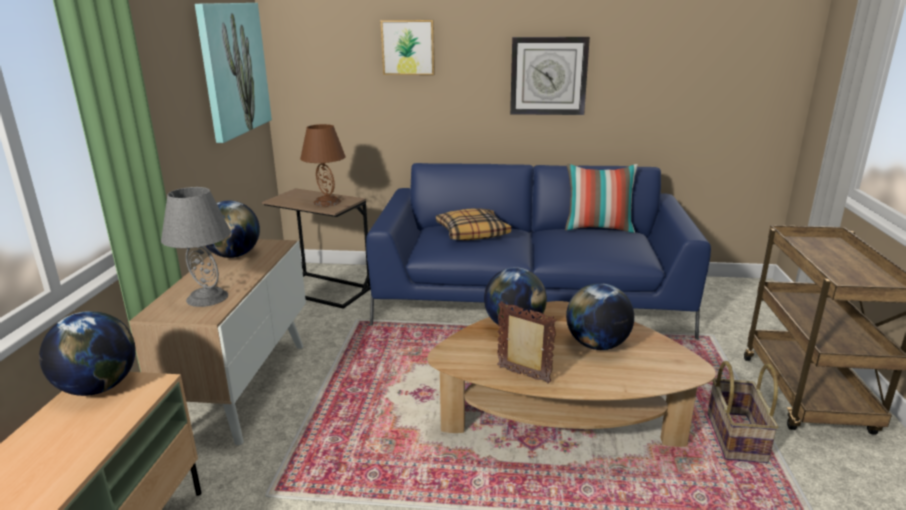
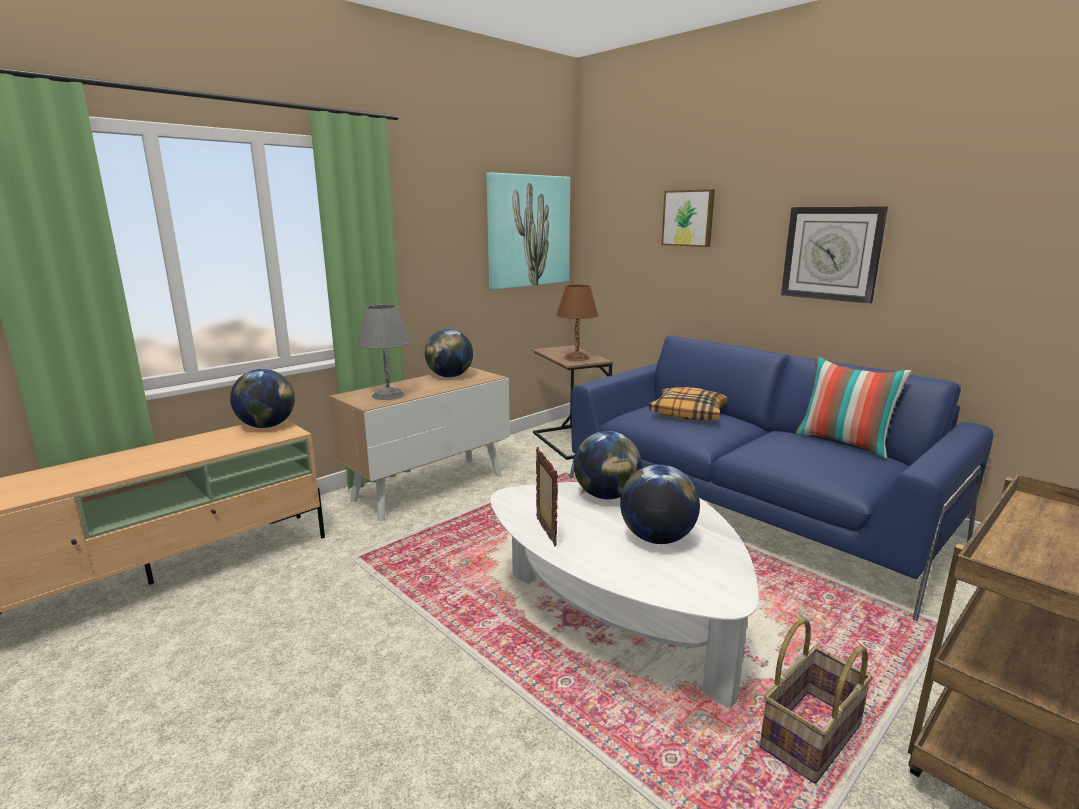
camera: 40 degrees right, 5 degrees down
brown coffee table [427,301,716,447] -> white coffee table [490,482,758,708]

